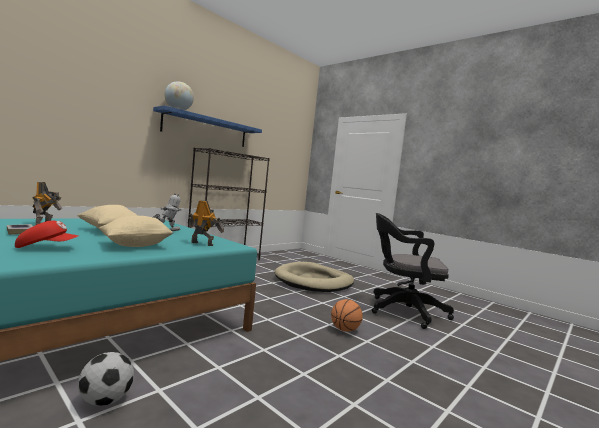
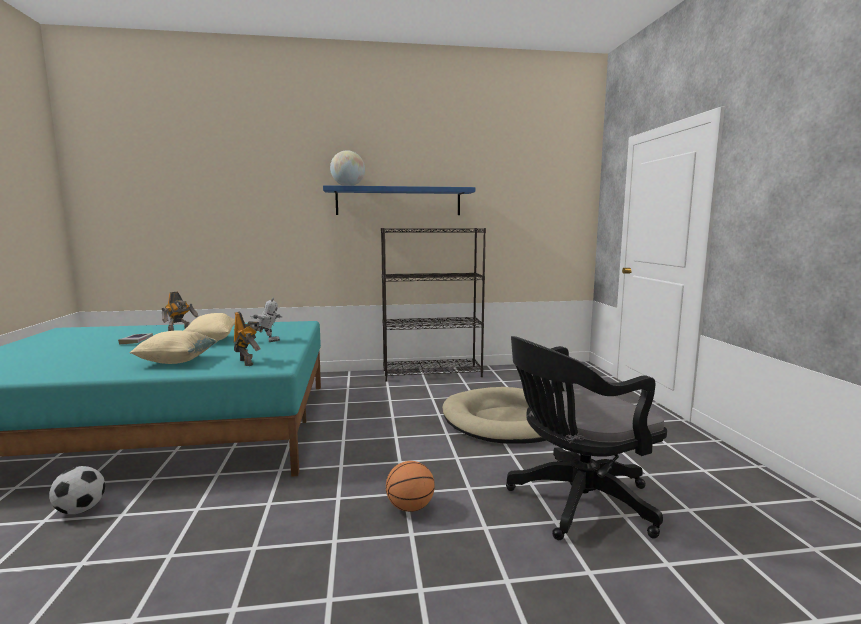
camera: 40 degrees right, 5 degrees up
red cap [15,221,78,248] -> none
black office chair [372,213,454,329] -> black office chair turned 75 degrees counterclockwise [506,336,667,540]

